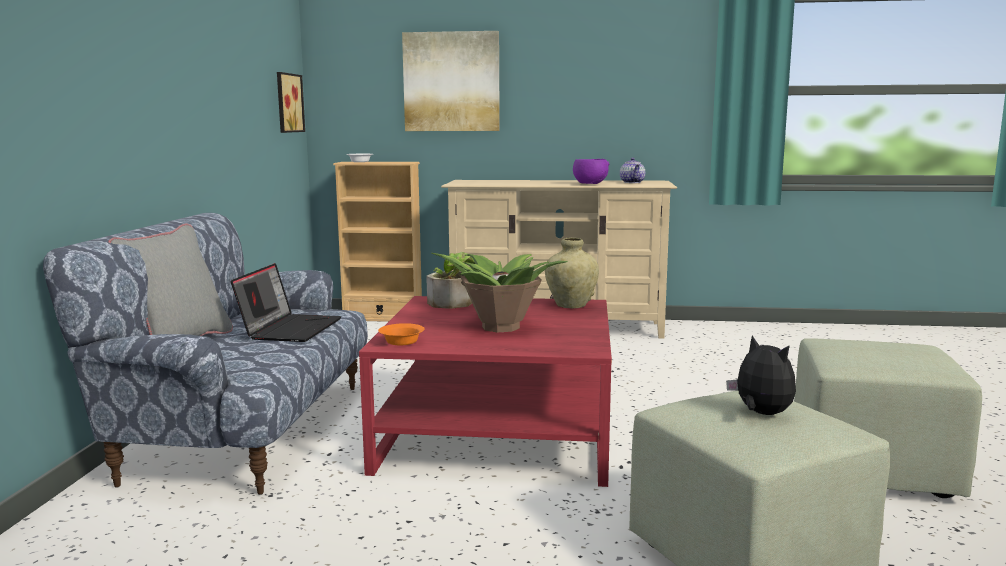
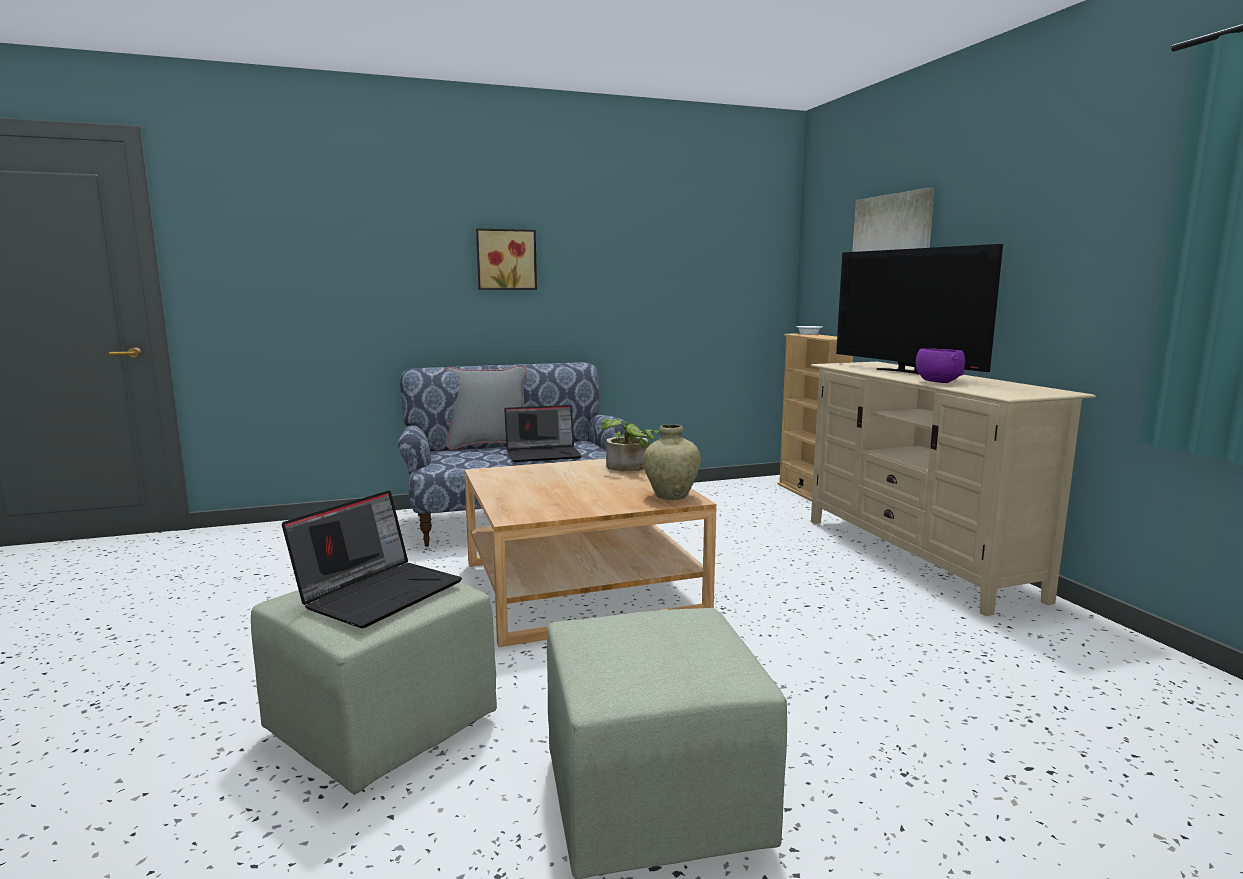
camera: 65 degrees right, 0 degrees up
picture [277,72,305,133] -> picture moved to [476,228,537,290]
red coffee table [359,296,612,487] -> beige coffee table [464,459,716,647]
orange bowl [378,323,425,345] -> none
potted plant [432,253,568,333] -> none
teapot [620,158,645,183] -> none
plush toy [726,335,796,415] -> laptop [282,490,462,628]
none -> television [836,244,1003,375]

